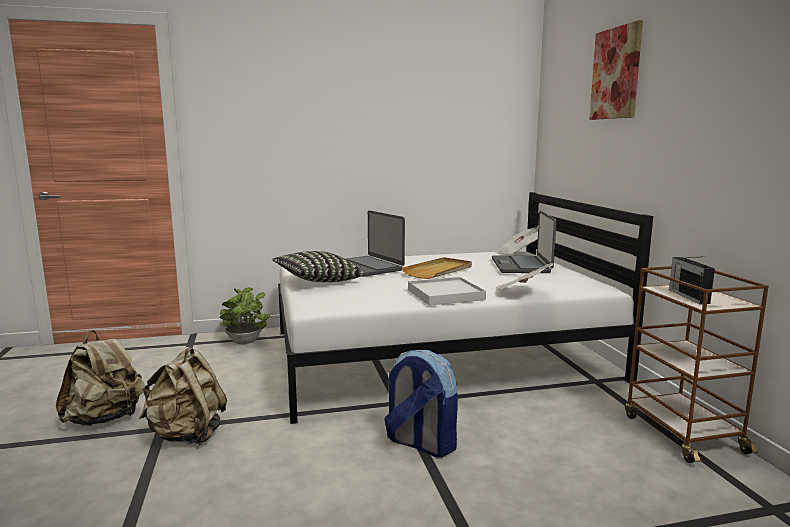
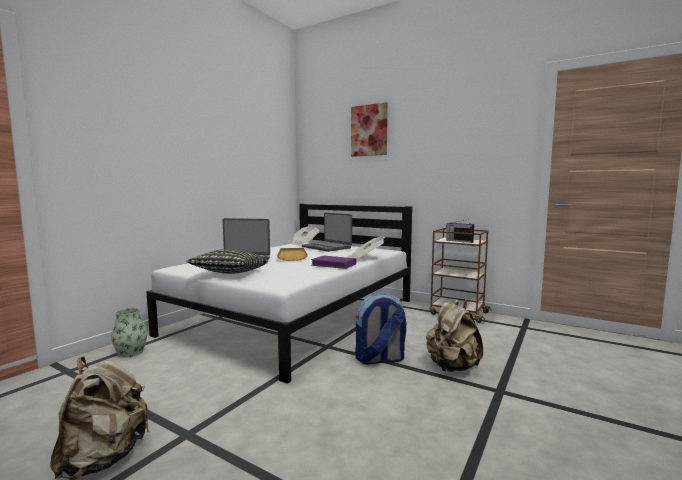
camera: 45 degrees left, 5 degrees down
beige backpack [139,347,227,445] -> beige backpack moved to [426,299,483,372]
potted plant [219,288,270,344] -> vase [111,308,147,358]
white tray [408,277,486,306] -> purple book [311,256,357,269]

